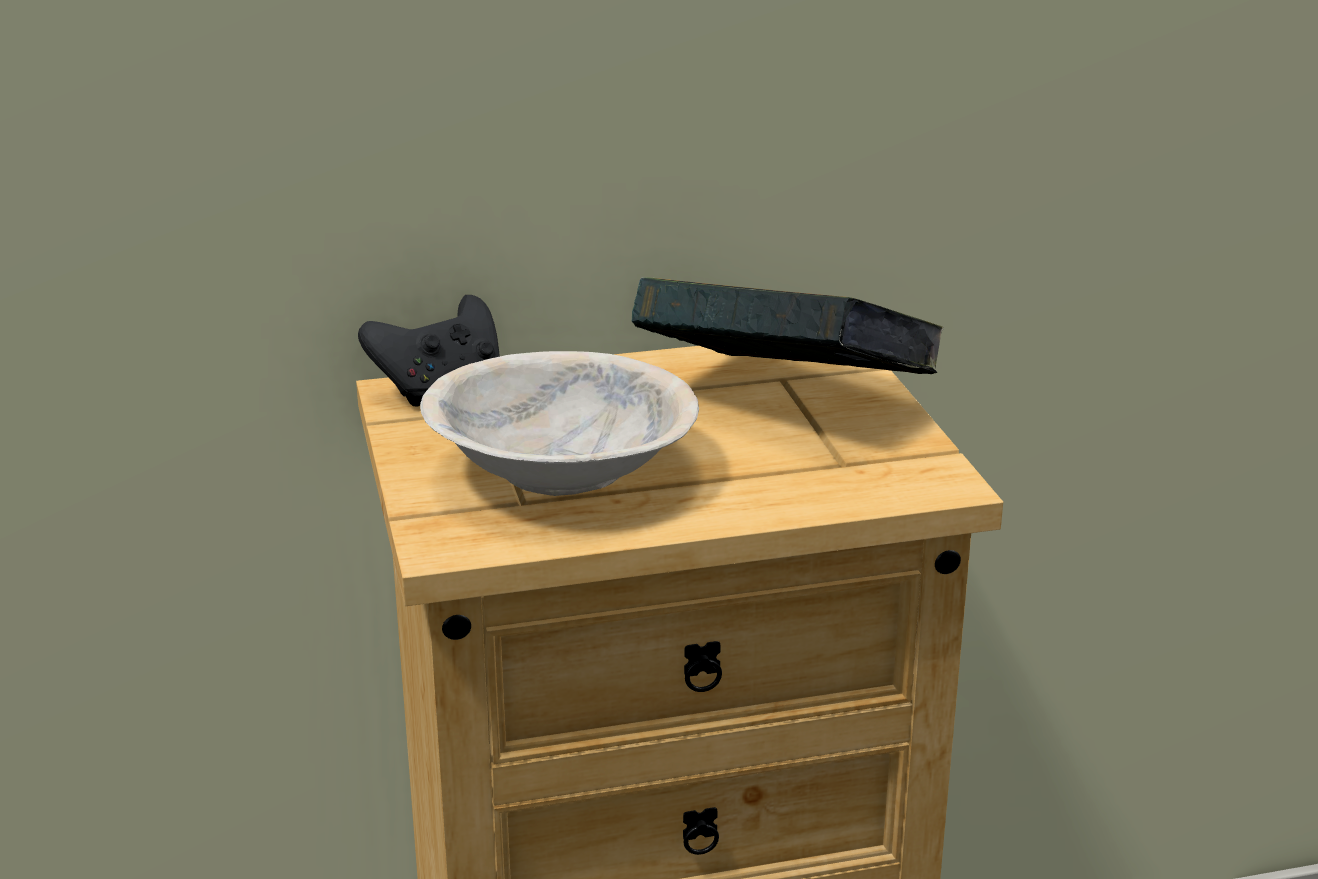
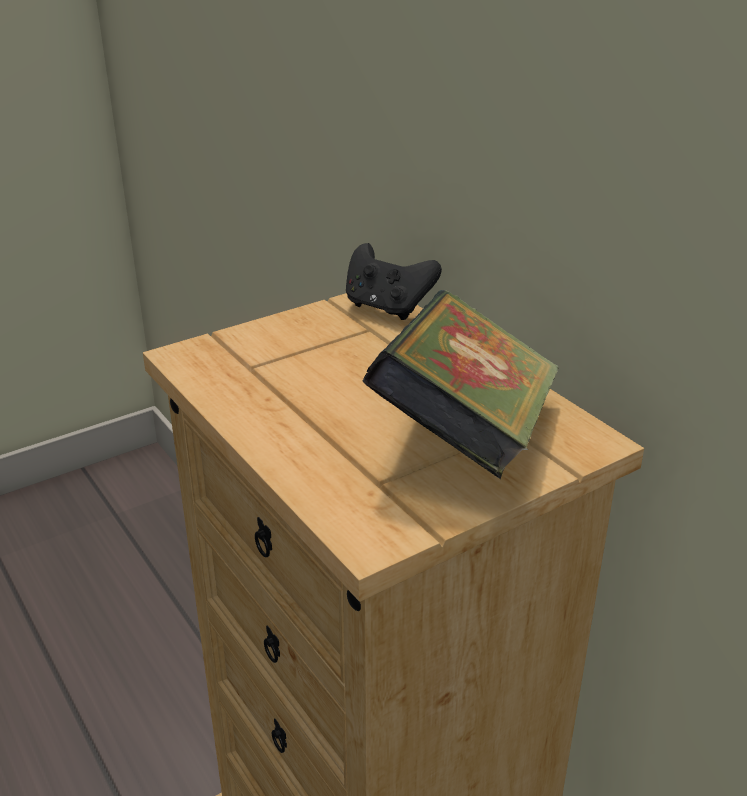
camera: 70 degrees right, 5 degrees up
beige bowl [420,351,699,496] -> none

